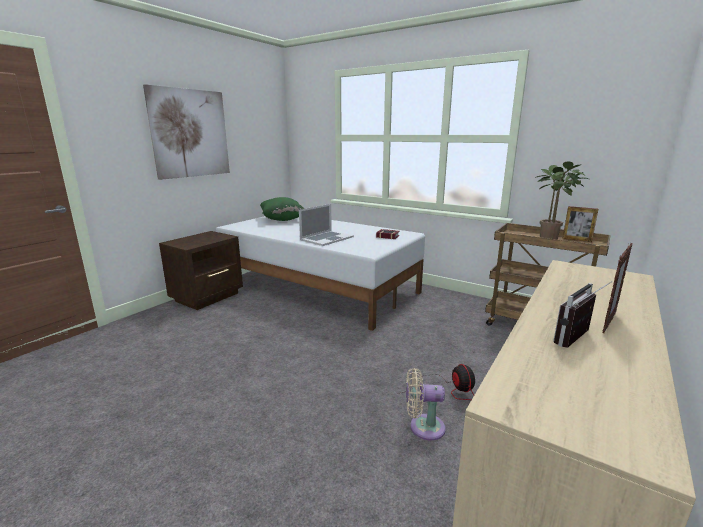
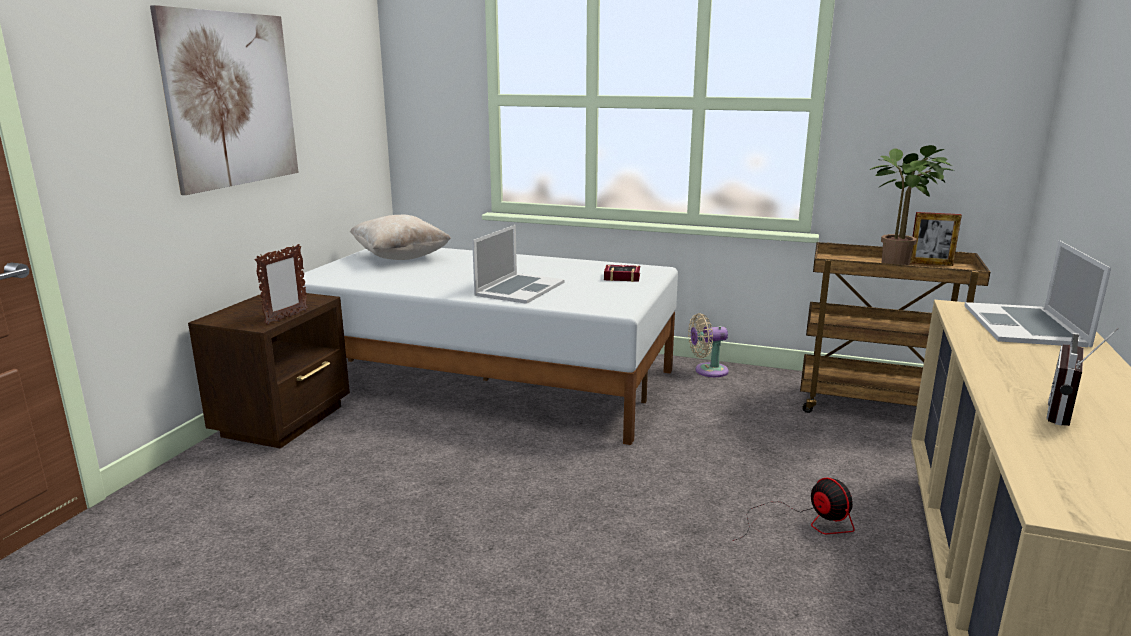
camera: 15 degrees left, 0 degrees up
green pillow [260,197,304,221] -> beige pillow [350,214,451,260]
beige fan [406,368,446,441] -> beige fan moved to [688,313,729,377]
picture frame [603,243,632,333] -> picture frame moved to [255,244,308,325]
none -> laptop [964,240,1111,347]

